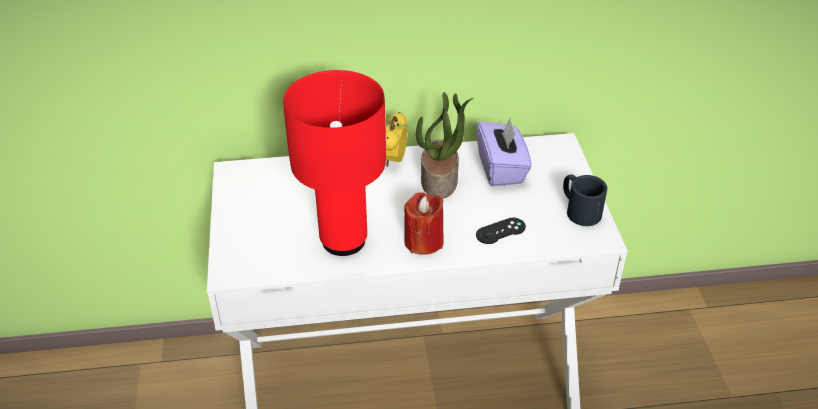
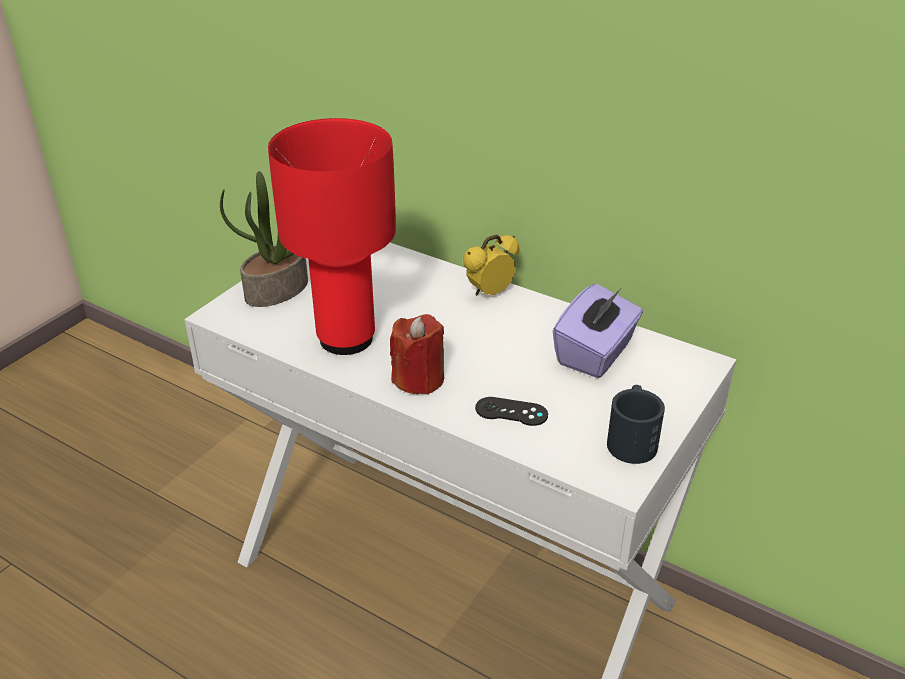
camera: 40 degrees right, 5 degrees down
potted plant [416,92,474,199] -> potted plant moved to [220,171,308,307]

